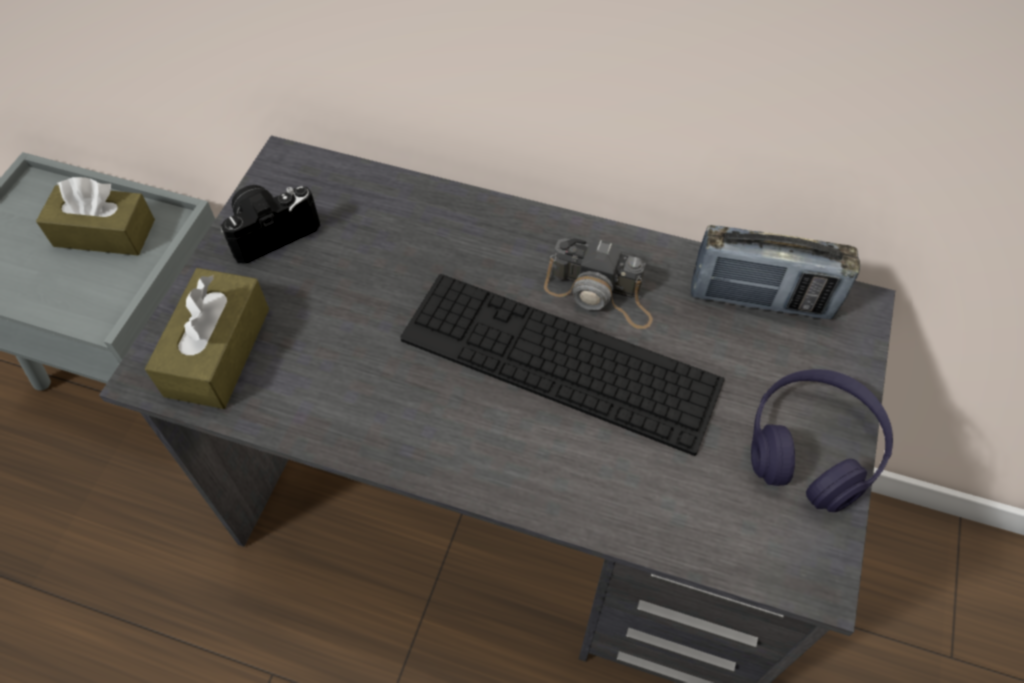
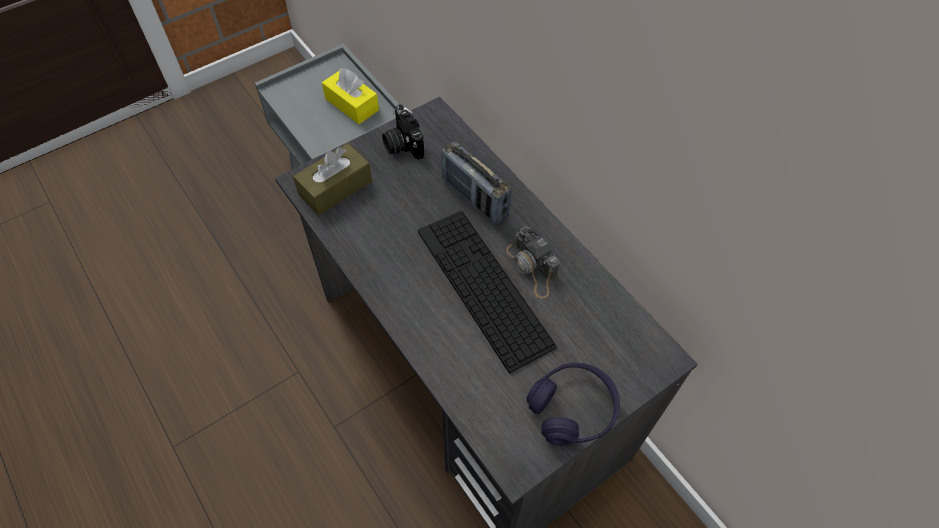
camera: 35 degrees right, 0 degrees up
brown tissue box [36,177,155,255] -> yellow tissue box [322,68,379,124]
camera [221,185,320,263] -> camera turned 120 degrees counterclockwise [382,104,424,160]
radio [691,225,860,319] -> radio moved to [441,141,511,225]

